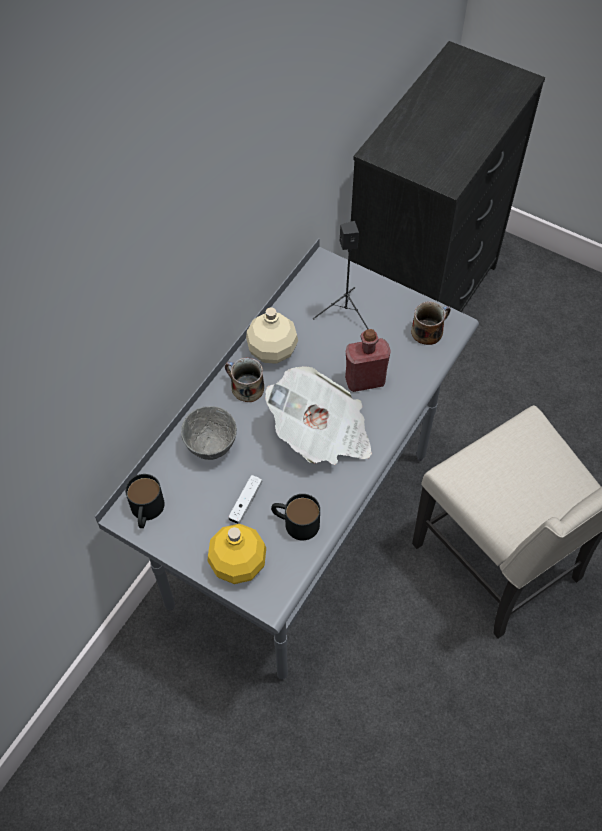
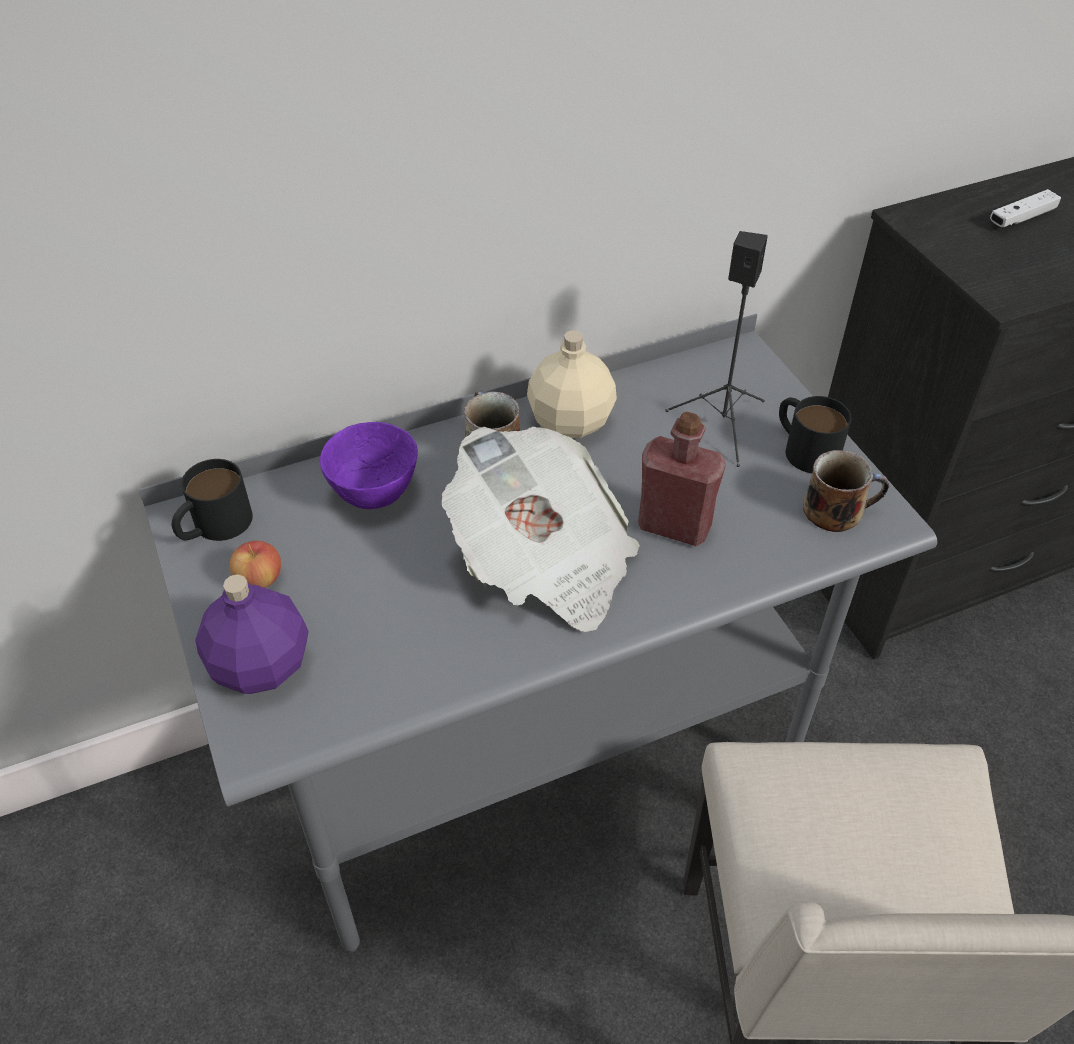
camera: 35 degrees right, 10 degrees down
grey bowl [181,406,237,460] -> purple bowl [320,422,418,509]
yellow bottle [208,524,266,584] -> purple bottle [195,574,309,694]
white game controller [228,475,262,524] -> white game controller moved to [990,189,1061,227]
black mug [271,494,320,540] -> black mug moved to [779,396,851,473]
none -> apple [229,541,281,588]

